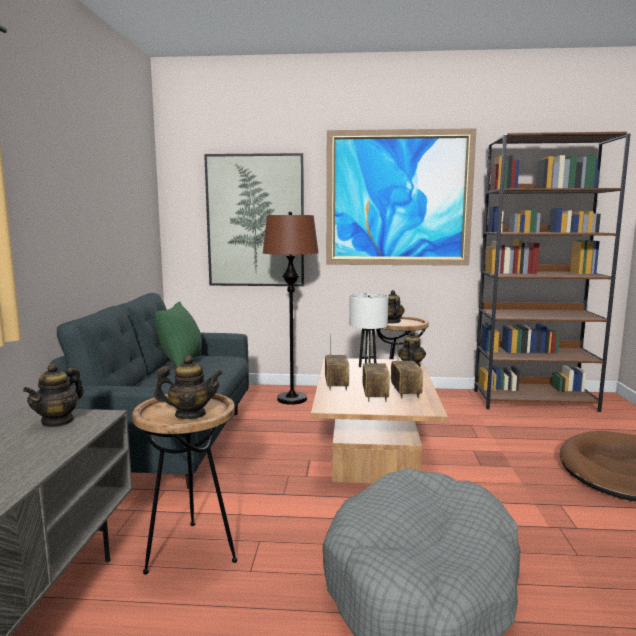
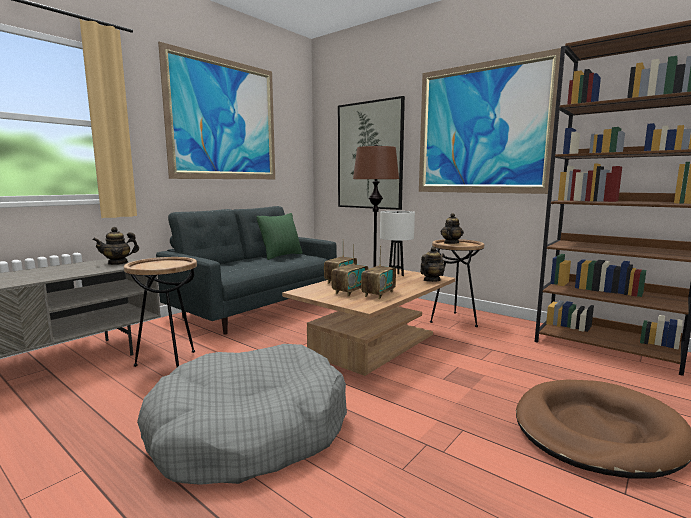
camera: 35 degrees right, 0 degrees up
teapot [154,355,223,419] -> none
none -> picture [158,41,275,179]

